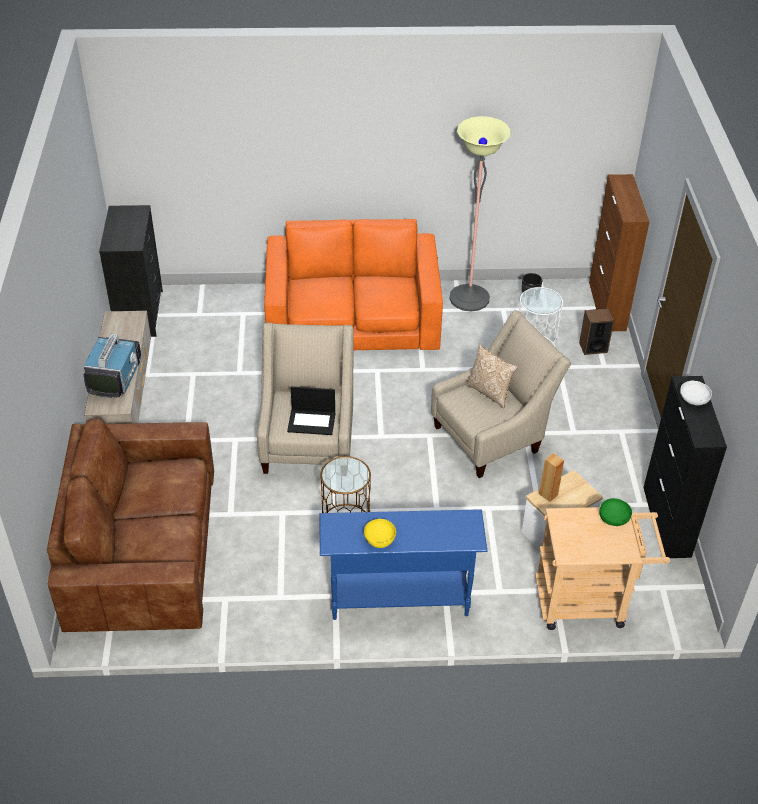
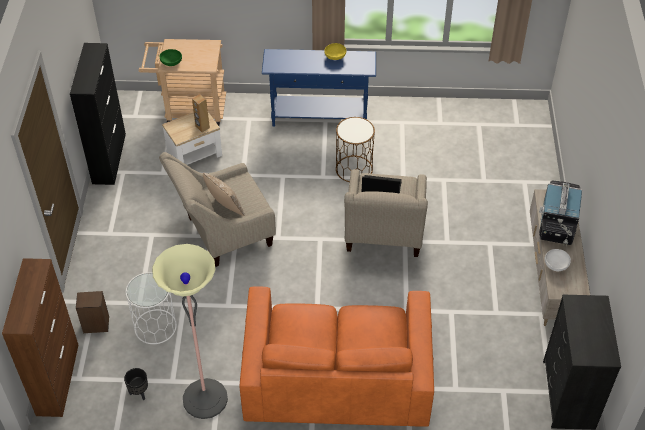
camera: 175 degrees left, 5 degrees up
brown sofa [47,418,214,632] -> none
white bowl [680,381,712,405] -> white bowl moved to [544,249,571,271]

